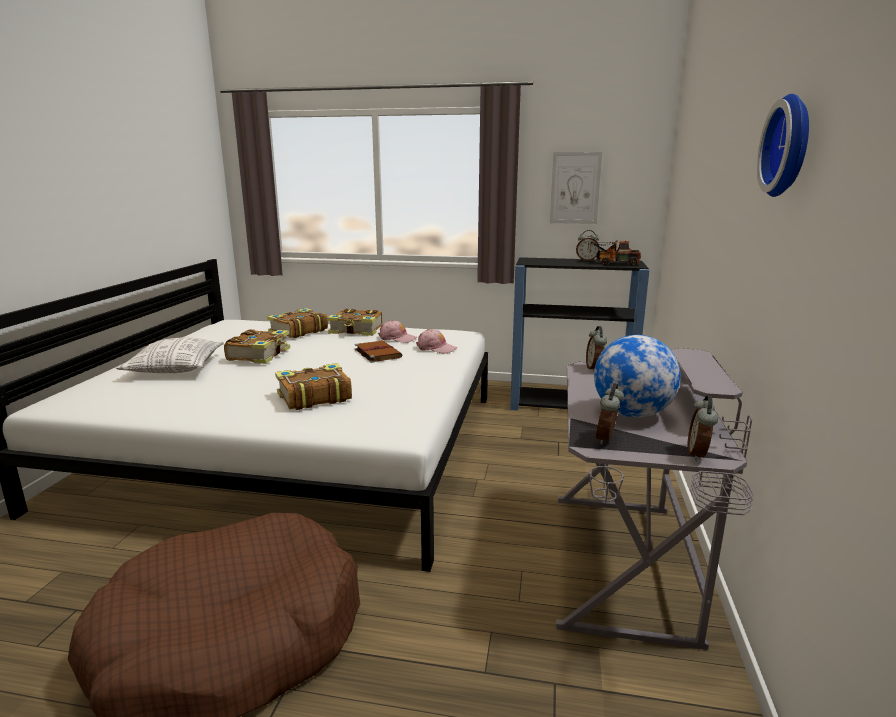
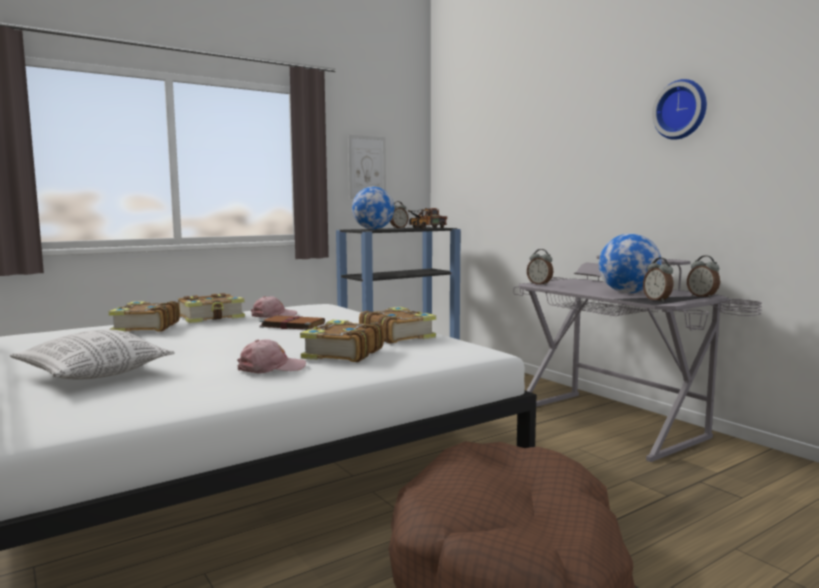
camera: 45 degrees left, 10 degrees down
book [224,329,290,364] -> book moved to [359,307,436,344]
pink cap [416,329,457,354] -> pink cap moved to [237,339,306,374]
none -> globe [352,187,394,230]

